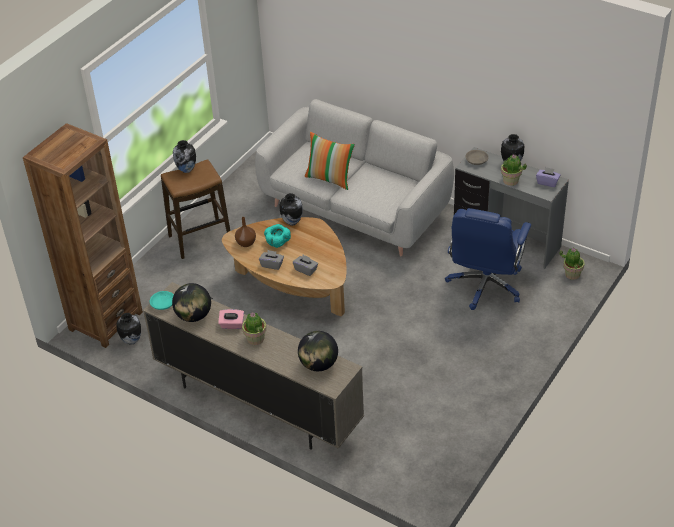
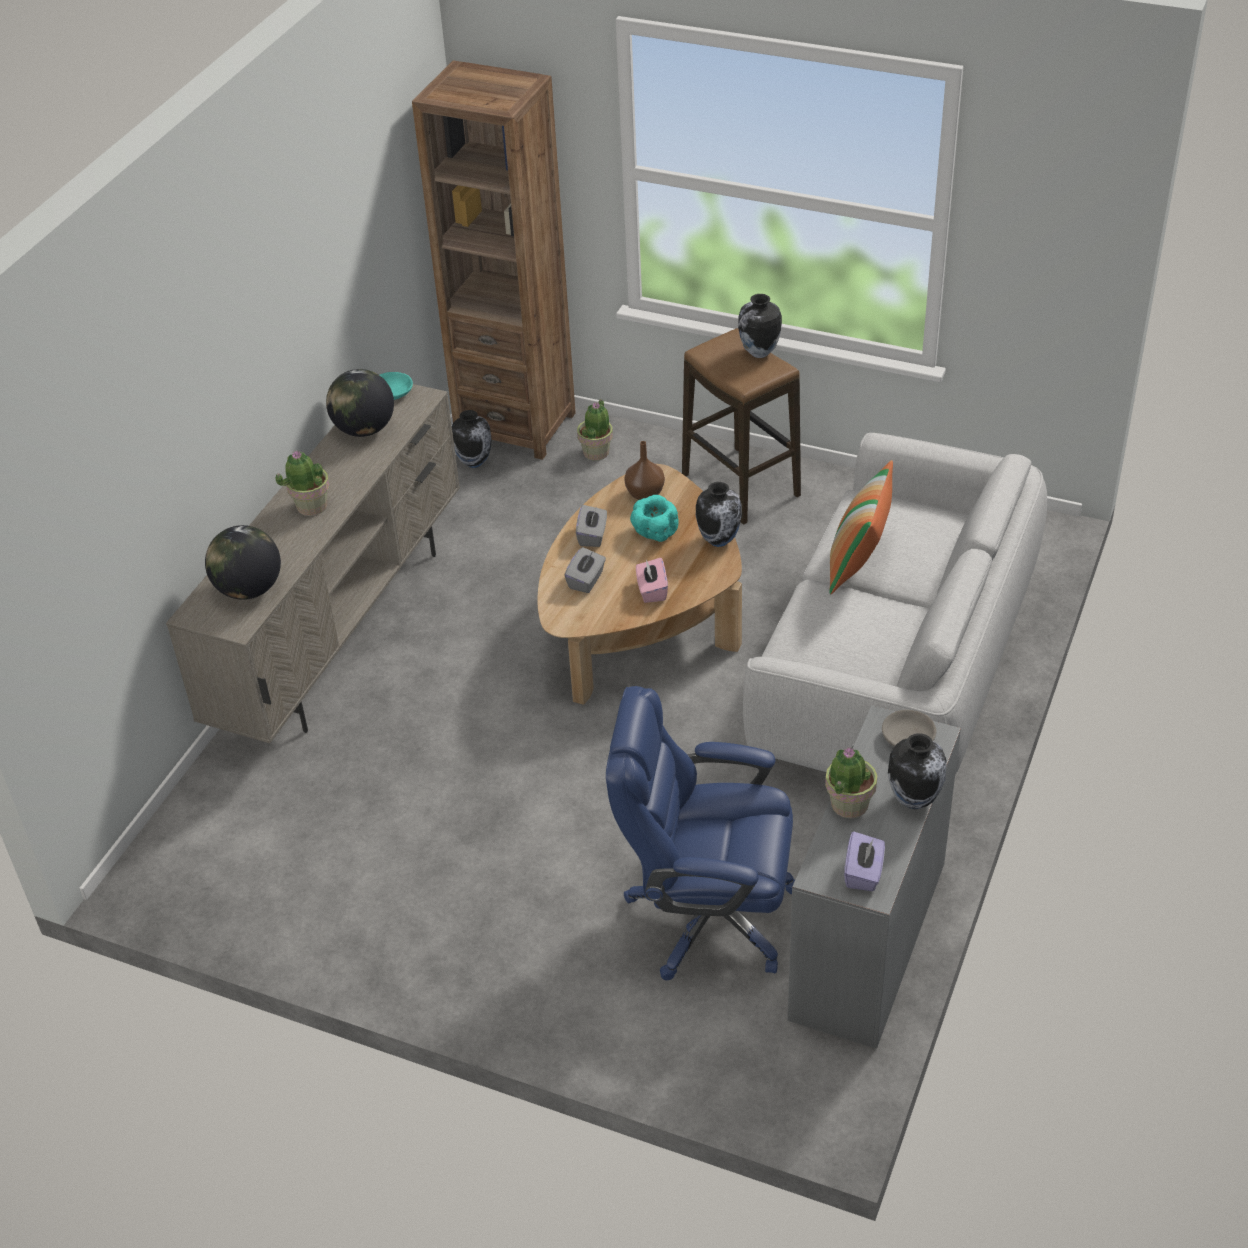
camera: 80 degrees right, 0 degrees up
pink tissue box [218,309,244,329] -> pink tissue box moved to [636,558,668,603]
potted plant [559,248,584,280] -> potted plant moved to [577,399,613,461]

